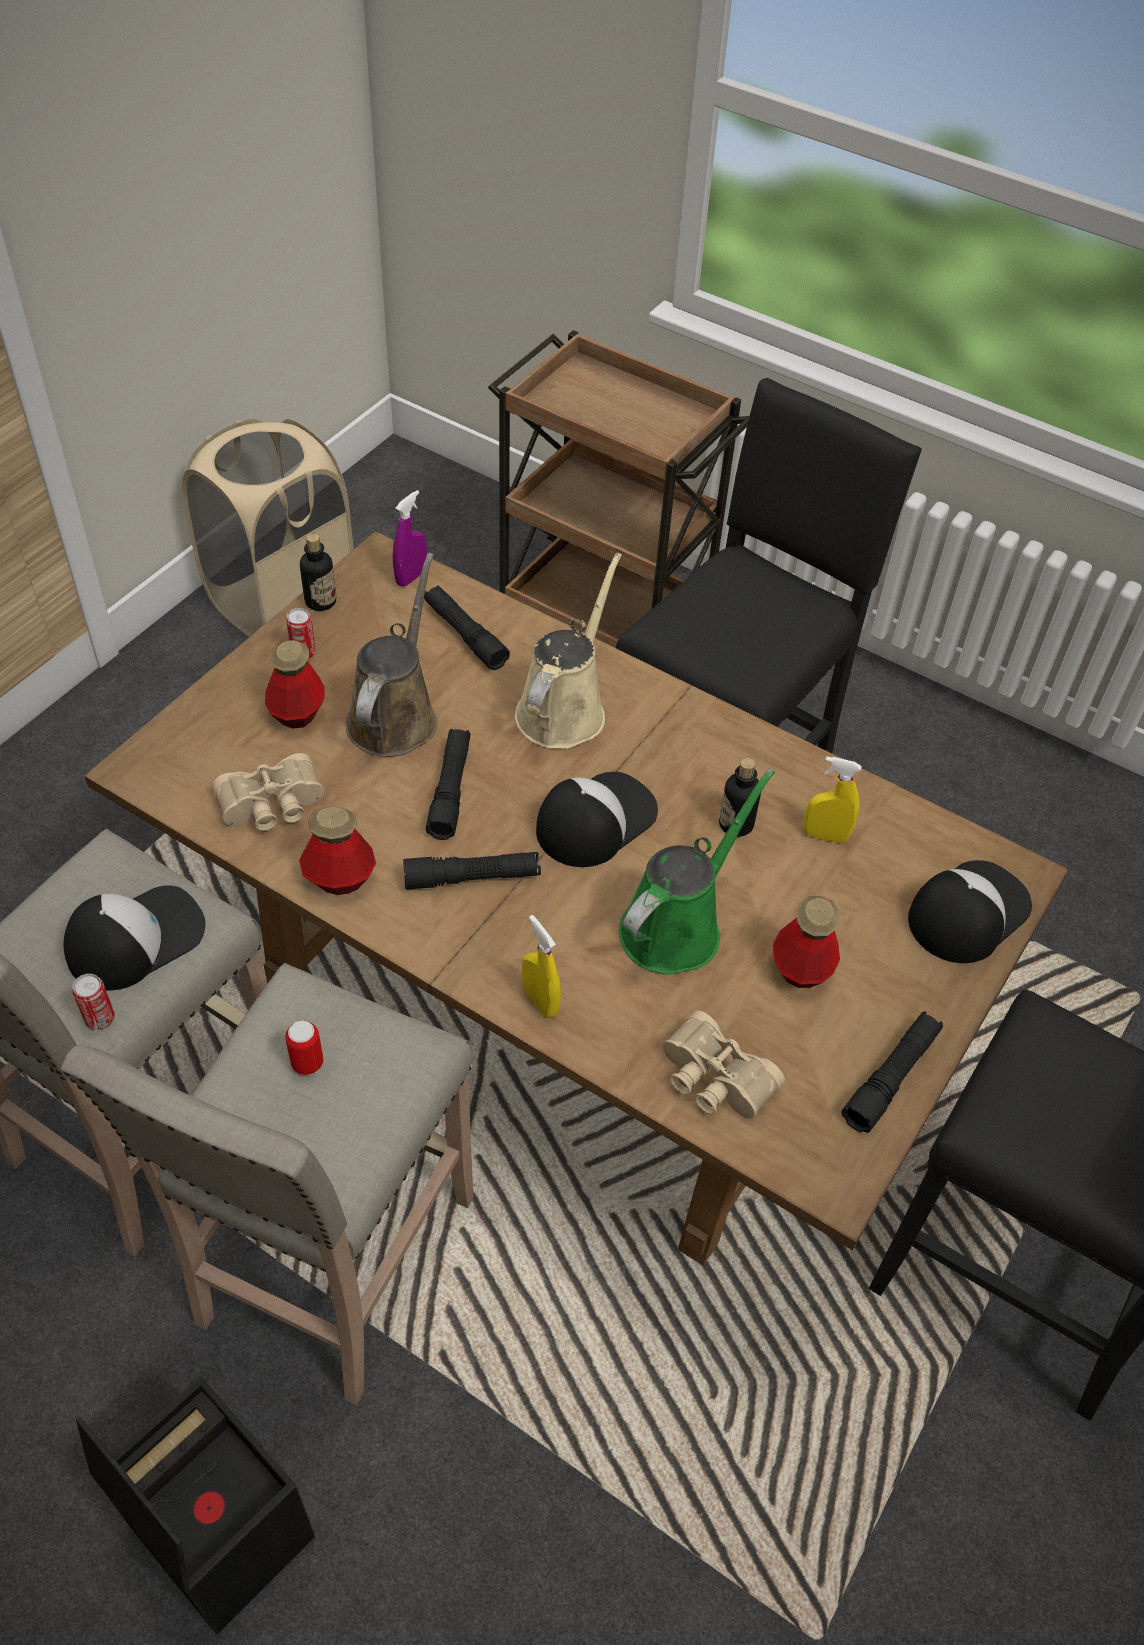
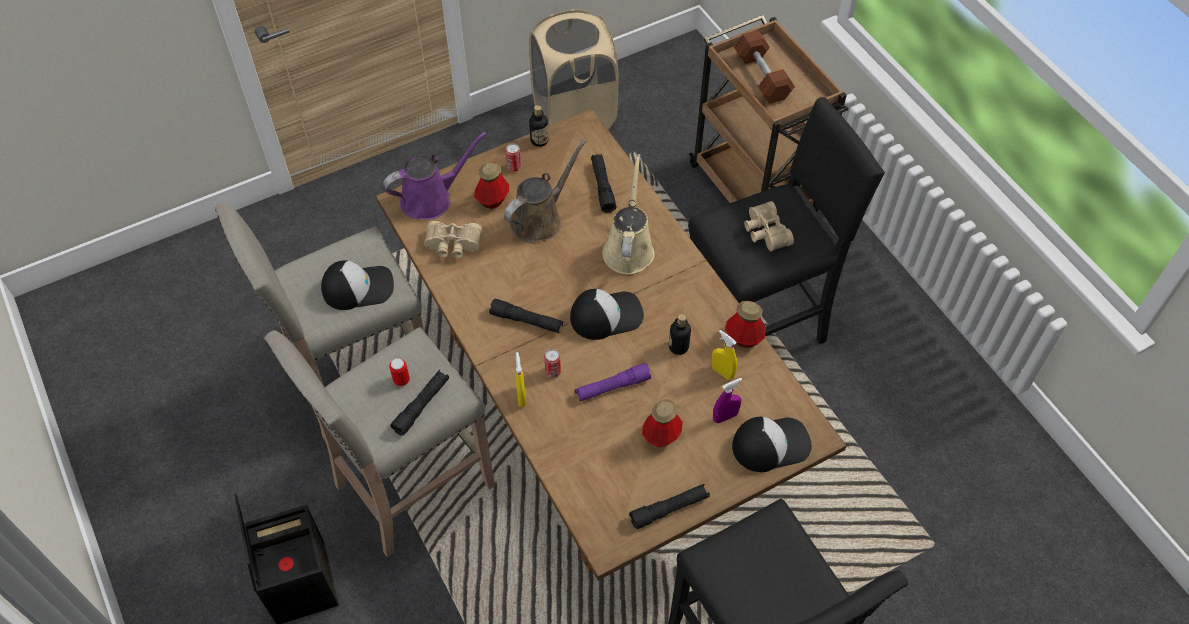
camera: 30 degrees right, 5 degrees up
can [72,974,115,1030] -> can moved to [544,349,561,378]
bottle [299,806,376,895] -> bottle moved to [725,301,766,348]
purple spray bottle [393,490,427,587] -> purple spray bottle moved to [713,378,742,423]
black flashlight [426,728,470,840] -> black flashlight moved to [390,370,449,436]
beige watering can [515,553,622,749] -> beige watering can turned 45 degrees counterclockwise [602,154,654,274]
green watering can [619,768,775,975] -> purple flashlight [575,363,651,402]
beige binoculars [662,1011,785,1119] -> beige binoculars moved to [744,201,794,251]
none -> purple watering can [383,132,487,220]
none -> brown dumbbell [734,30,795,104]

